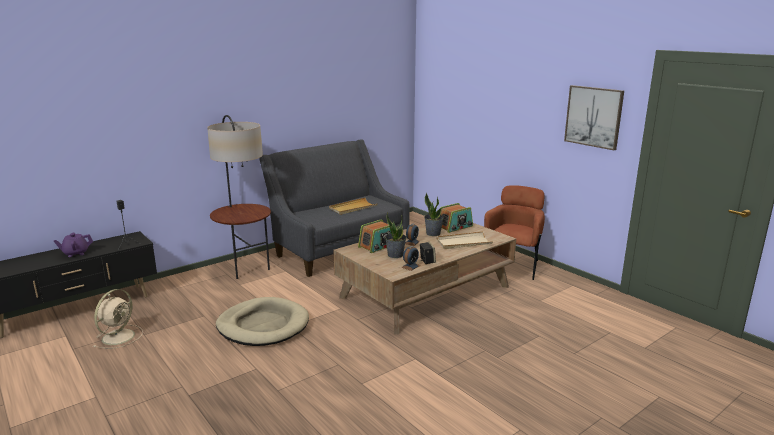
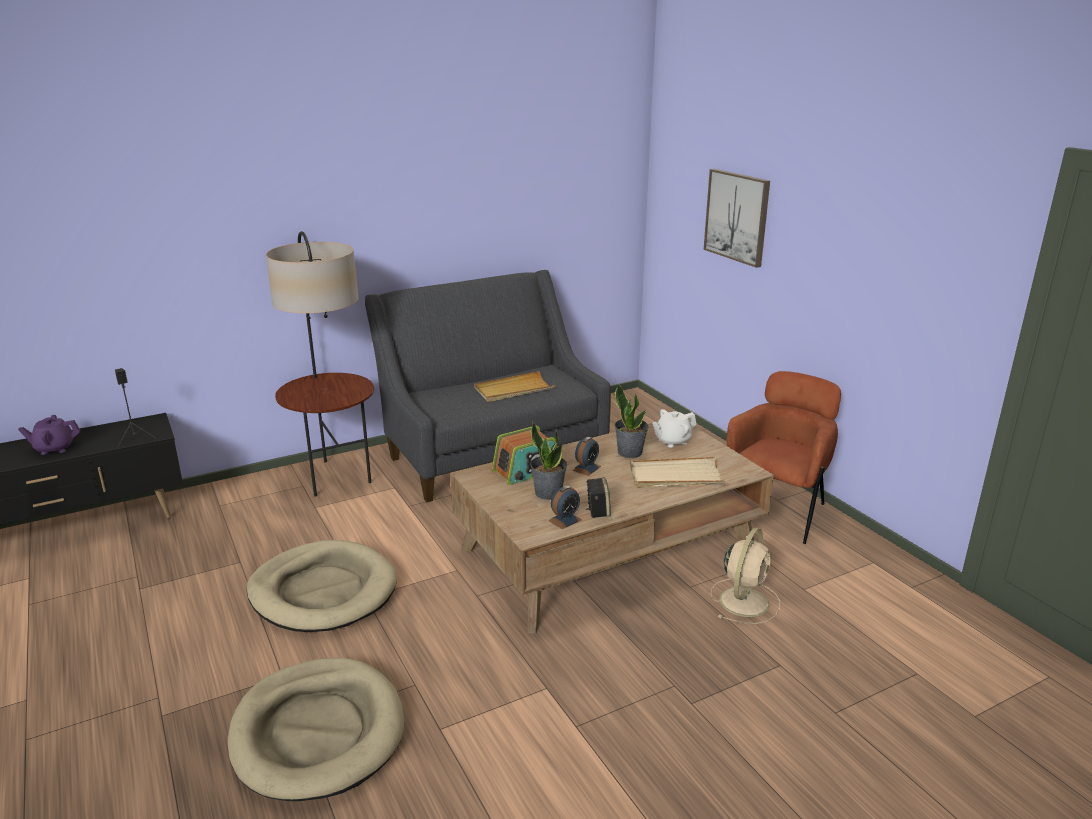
camera: 10 degrees right, 5 degrees up
beige fan [93,289,143,349] -> beige fan moved to [711,528,780,624]
radio [441,203,473,233] -> white teapot [652,409,696,448]
picture [564,85,624,150] -> picture moved to [704,169,770,268]
none -> beige dog bed [228,657,405,801]

